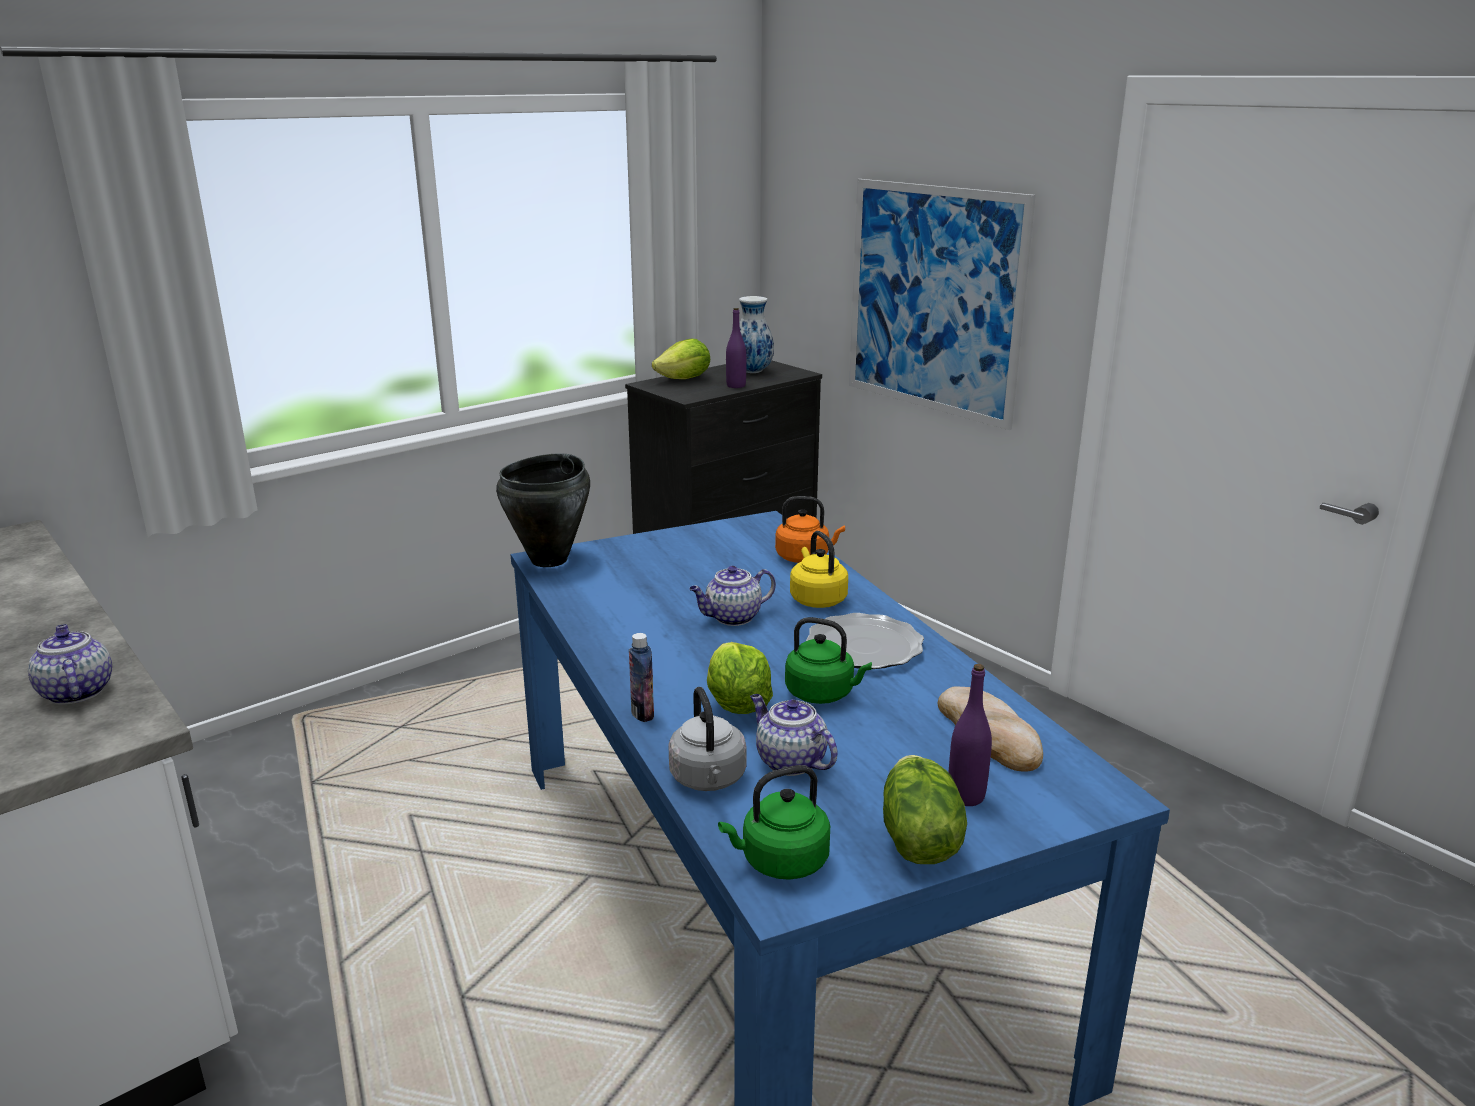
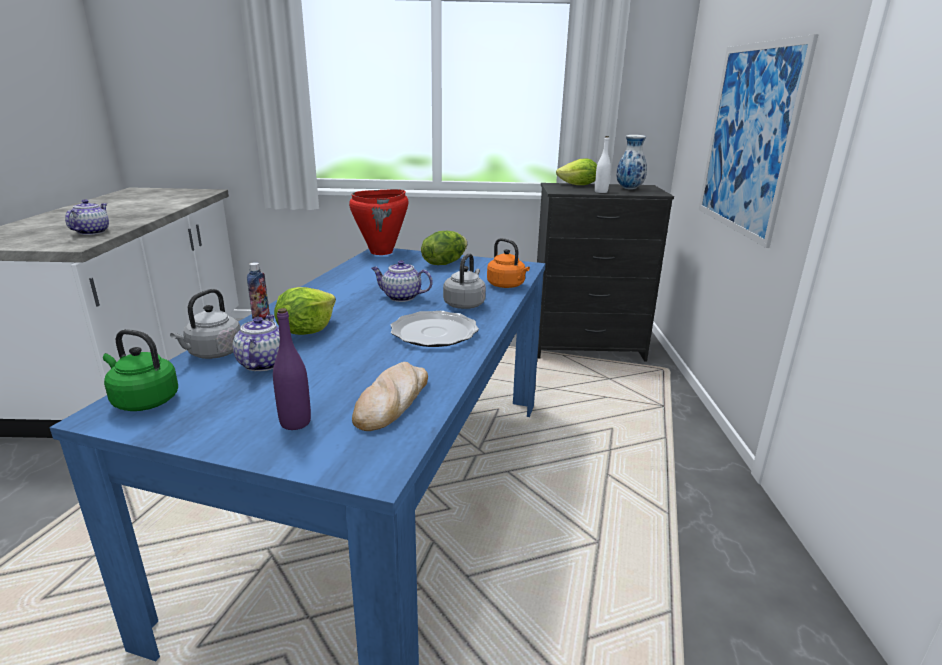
camera: 40 degrees right, 0 degrees up
black cooking pot [496,453,590,567] -> red cooking pot [349,189,408,255]
purple bottle [726,308,746,388] -> white bottle [595,136,611,193]
green kettle [785,617,872,704] -> none
yellow kettle [790,531,848,608] -> grey kettle [443,253,486,309]
lettuce [883,755,967,864] -> lettuce moved to [421,231,467,265]

